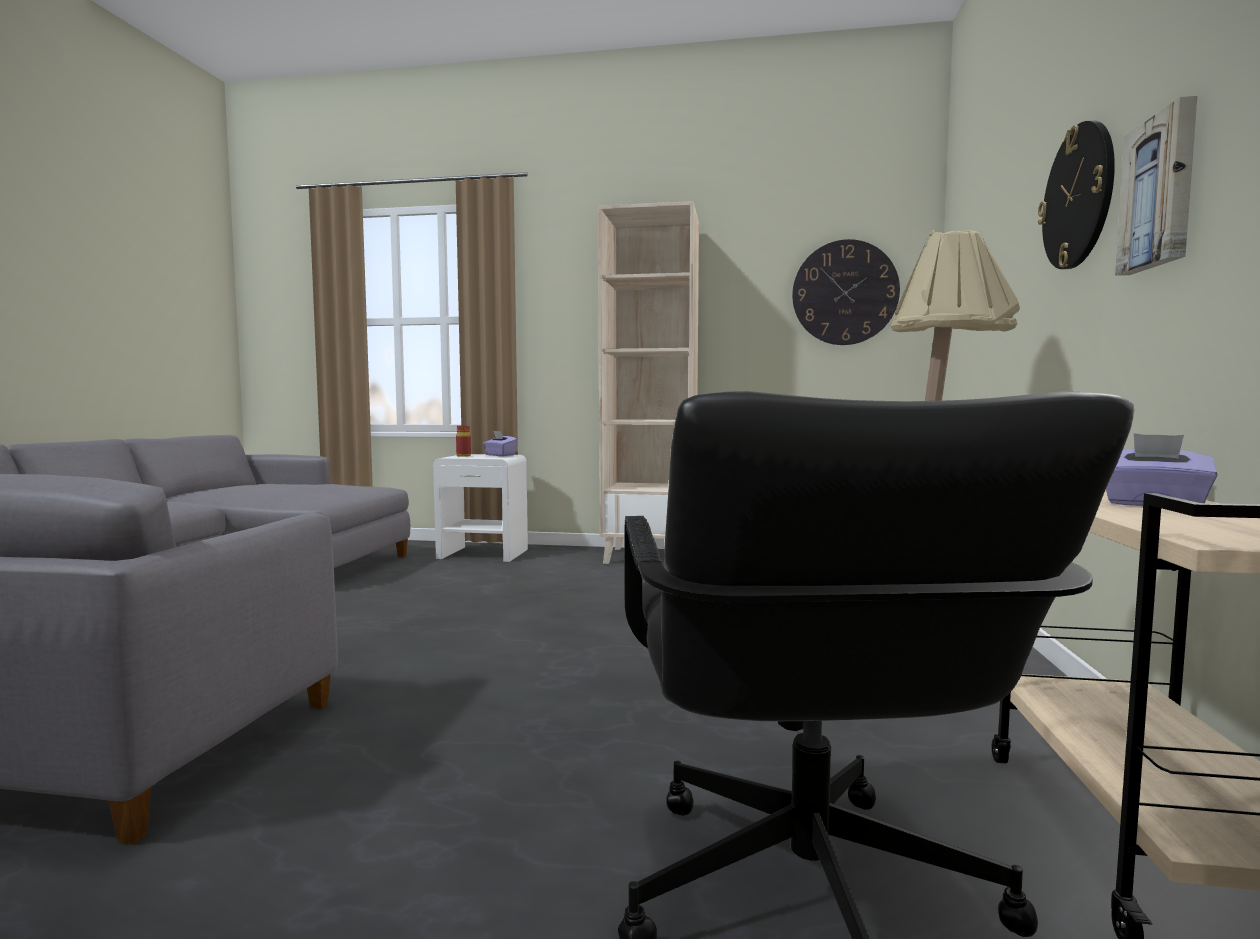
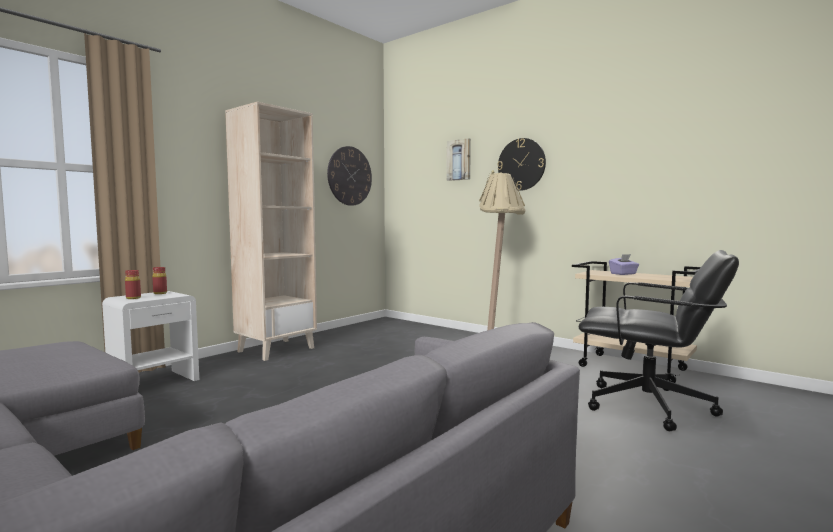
camera: 60 degrees left, 0 degrees up
purple tissue box [483,431,518,456] -> red bottle [152,267,167,294]
picture [1115,96,1197,276] -> picture moved to [446,138,471,181]

